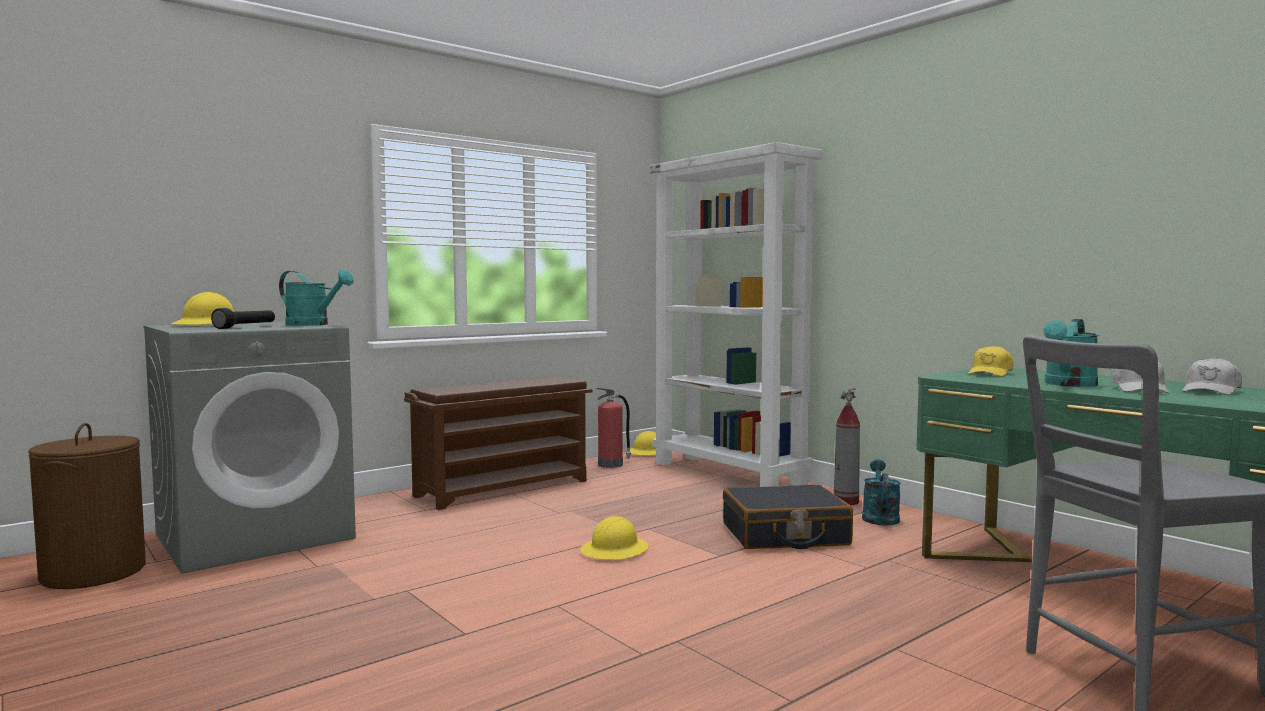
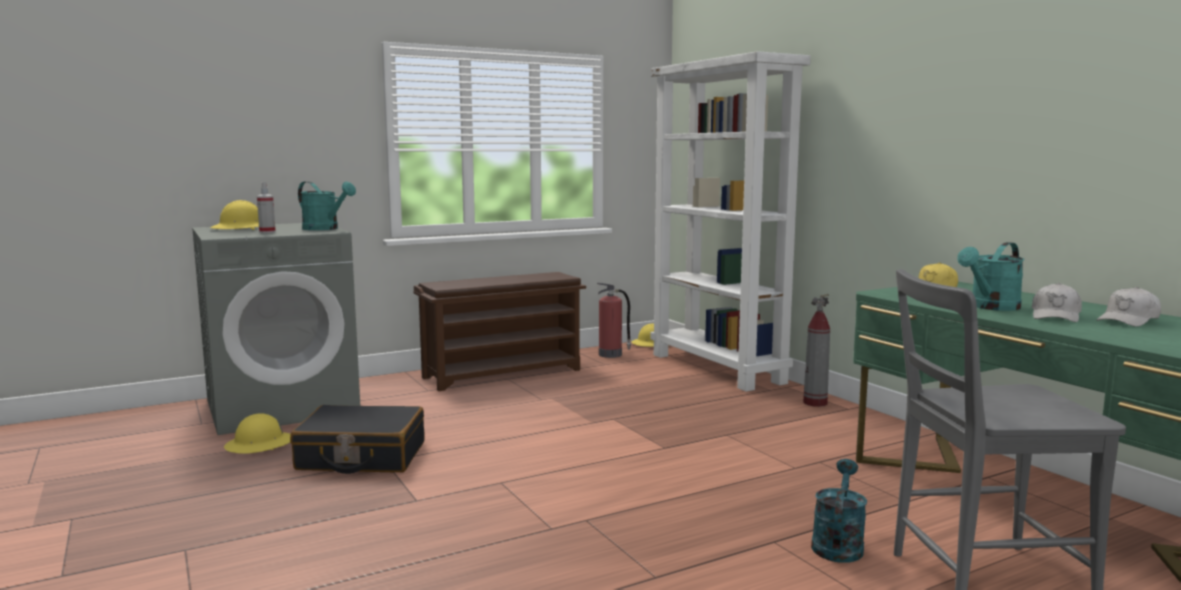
camera: 10 degrees right, 5 degrees up
brown laundry basket [28,423,146,589] -> none
black flashlight [211,308,275,329] -> spray bottle [257,182,276,233]
yellow hard hat [580,516,648,560] -> yellow hard hat moved to [224,413,290,454]
black suitcase [723,485,853,549] -> black suitcase moved to [290,405,425,474]
turquoise watering can [862,459,901,526] -> turquoise watering can moved to [811,459,867,563]

